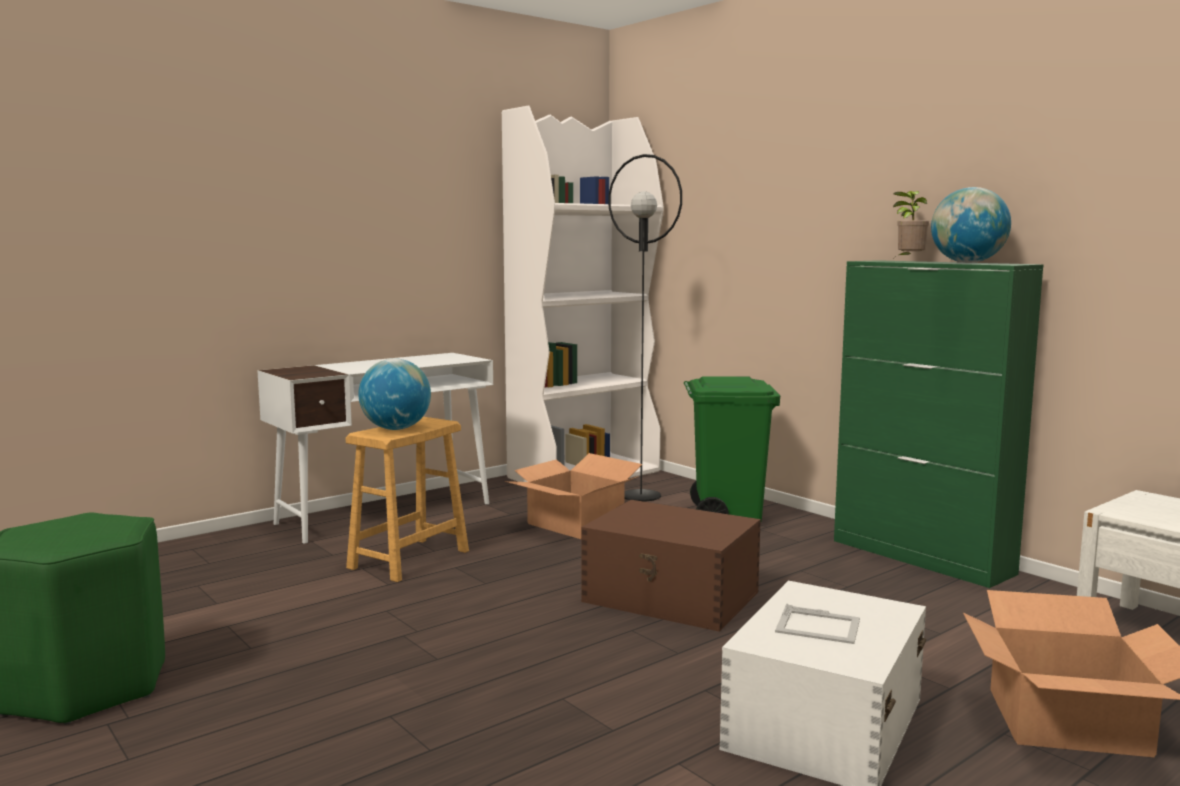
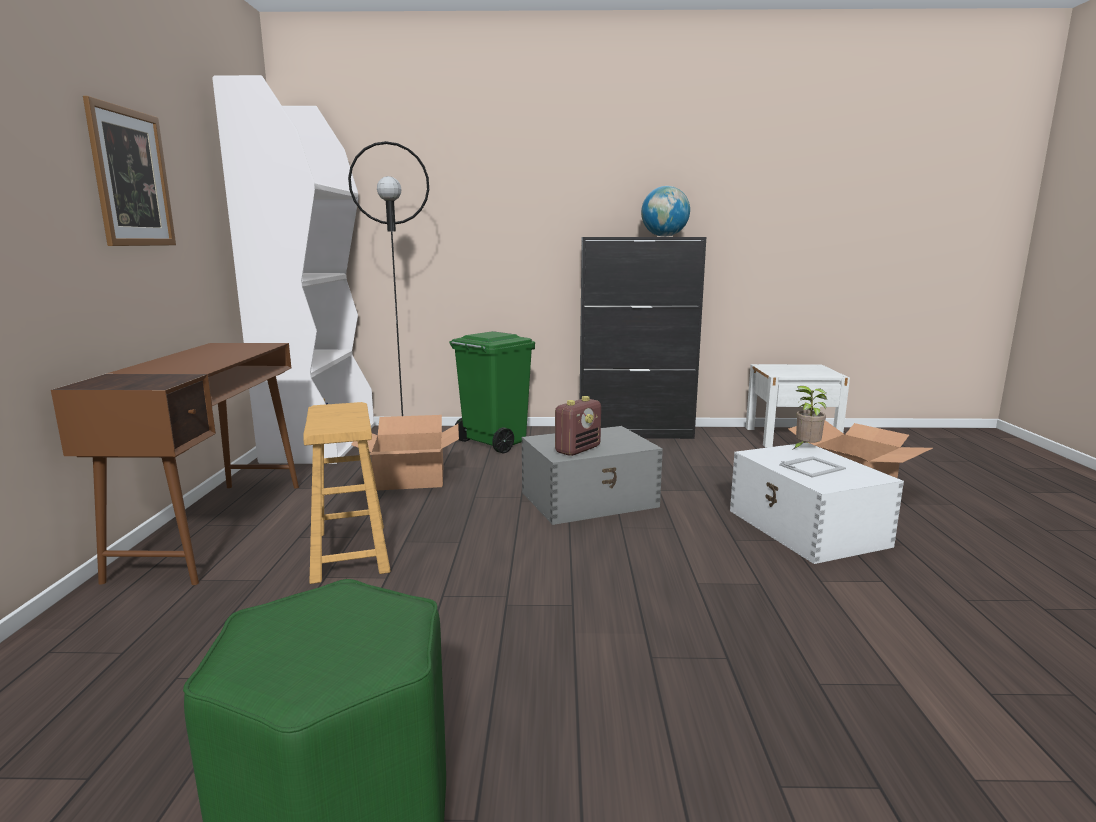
camera: 50 degrees left, 5 degrees up
white desk [257,353,493,543] -> brown desk [51,343,299,585]
globe [358,358,431,430] -> none
brown storage box [581,500,761,632] -> grey storage box [522,426,663,525]
green cabinet [834,260,1044,588] -> black cabinet [580,237,707,439]
potted plant [893,191,929,257] -> potted plant moved to [794,386,827,449]
none -> picture [83,96,176,246]
none -> radio [555,396,601,456]

